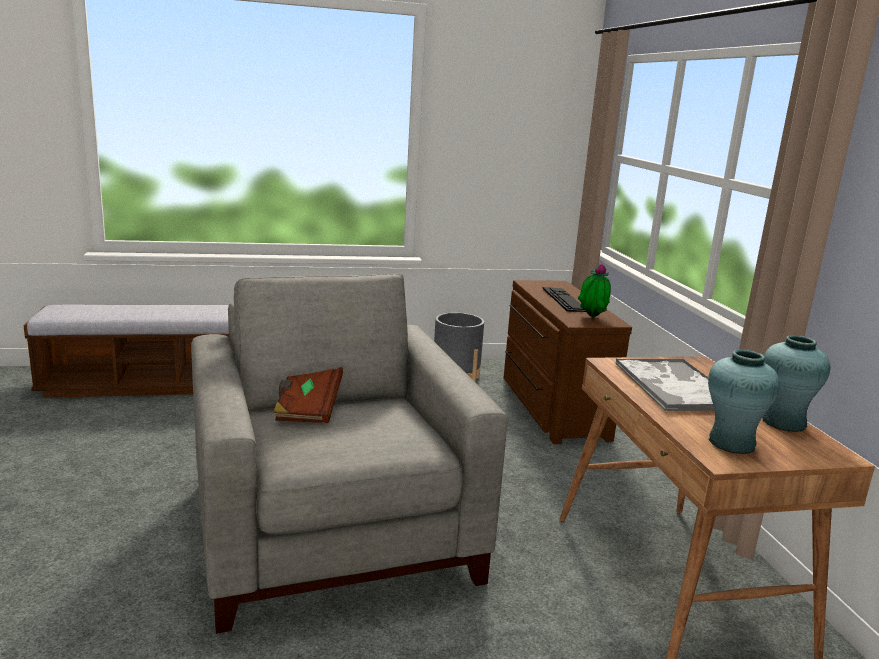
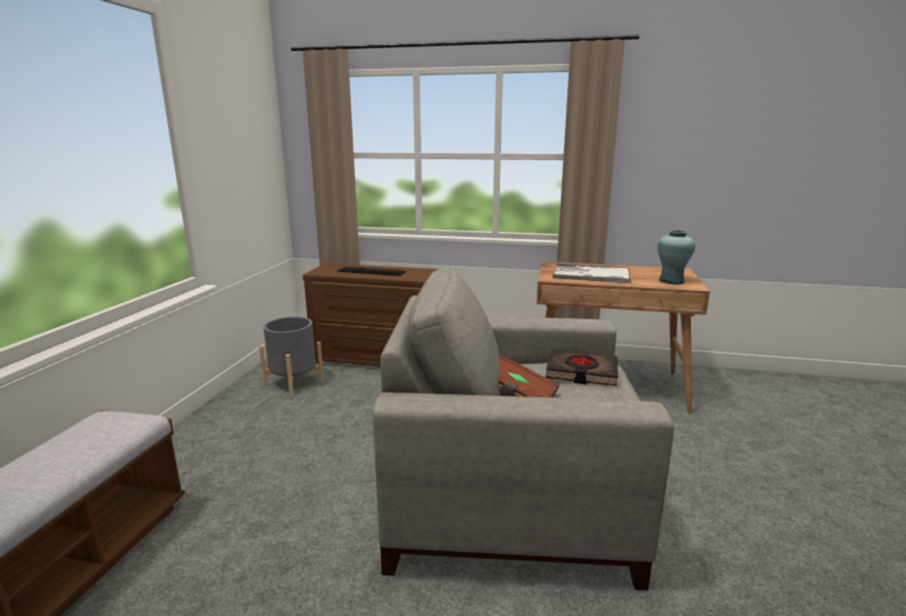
camera: 65 degrees left, 0 degrees up
potted plant [578,263,611,317] -> none
turquoise vase [762,335,831,432] -> none
none -> black book [546,349,618,386]

